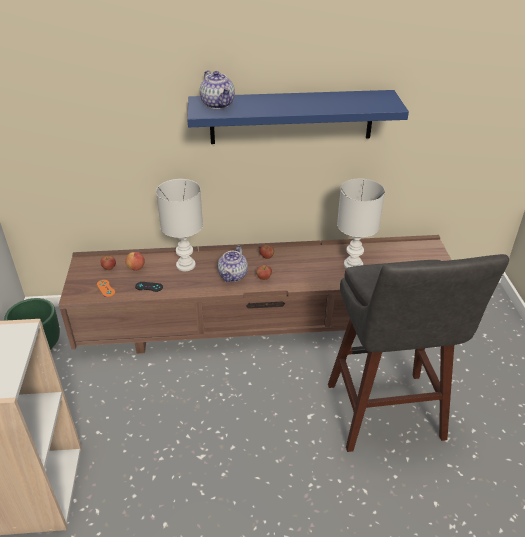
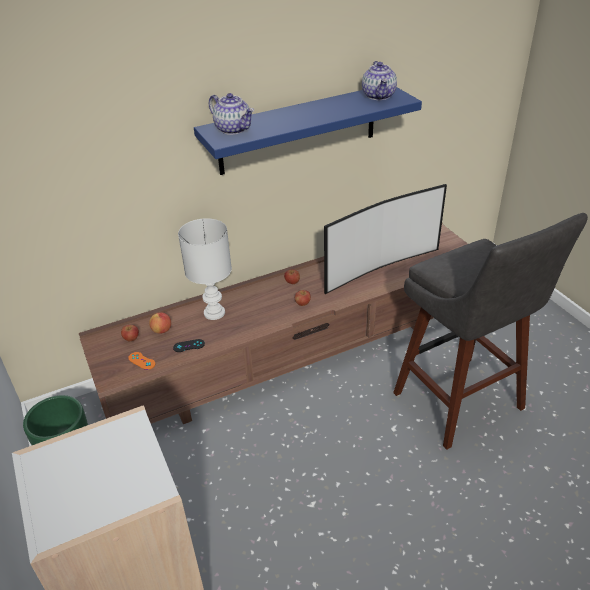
camera: 20 degrees left, 0 degrees up
teapot [218,245,248,282] -> teapot moved to [362,61,397,100]
white table lamp [337,178,385,268] -> television [324,184,447,294]

